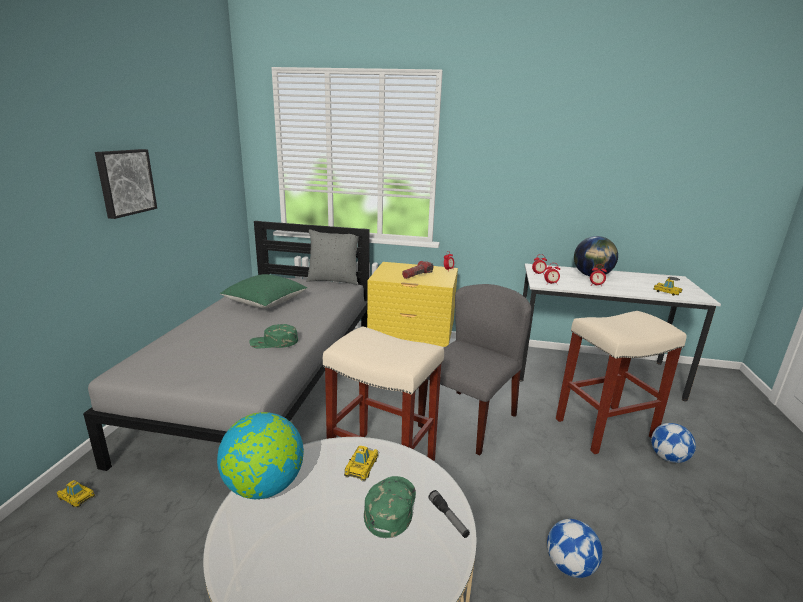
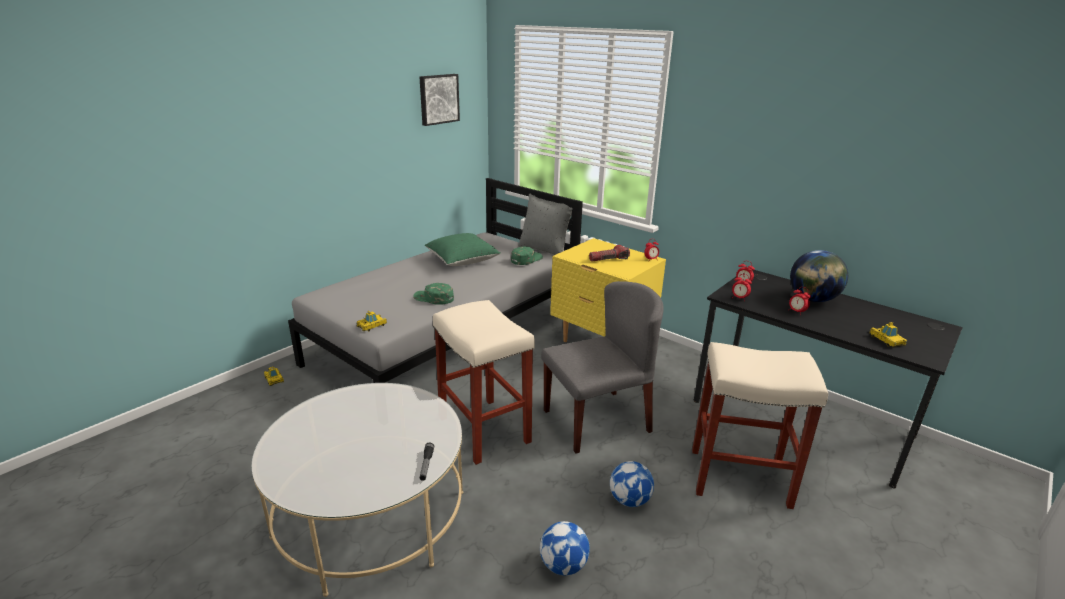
camera: 30 degrees right, 5 degrees up
picture [95,149,157,219] -> picture moved to [420,74,460,126]
globe [217,412,304,499] -> none
toy car [344,446,378,481] -> toy car moved to [357,311,387,331]
green cap [364,476,416,538] -> green cap moved to [511,246,543,265]
white desk [520,263,721,401] -> black desk [694,270,963,488]
football [651,423,696,463] -> football moved to [610,461,654,507]

